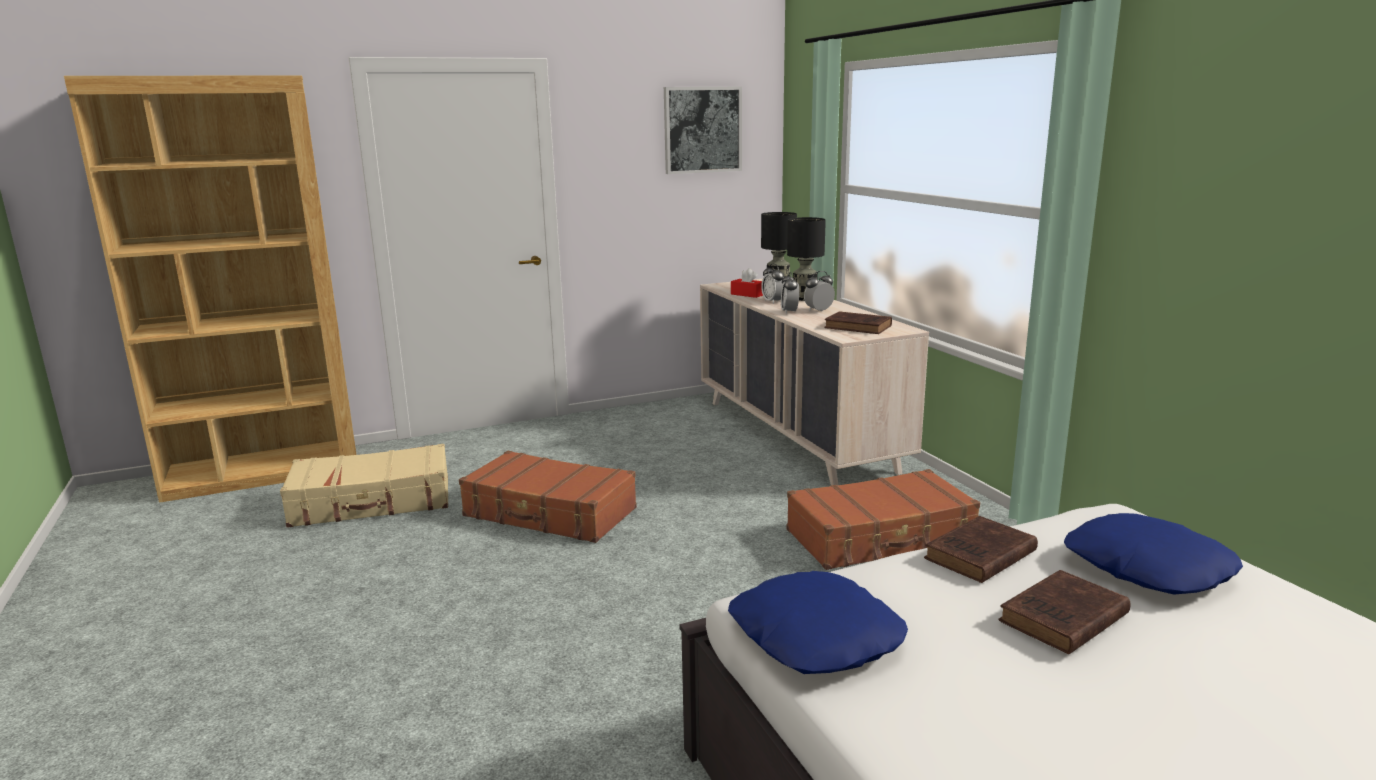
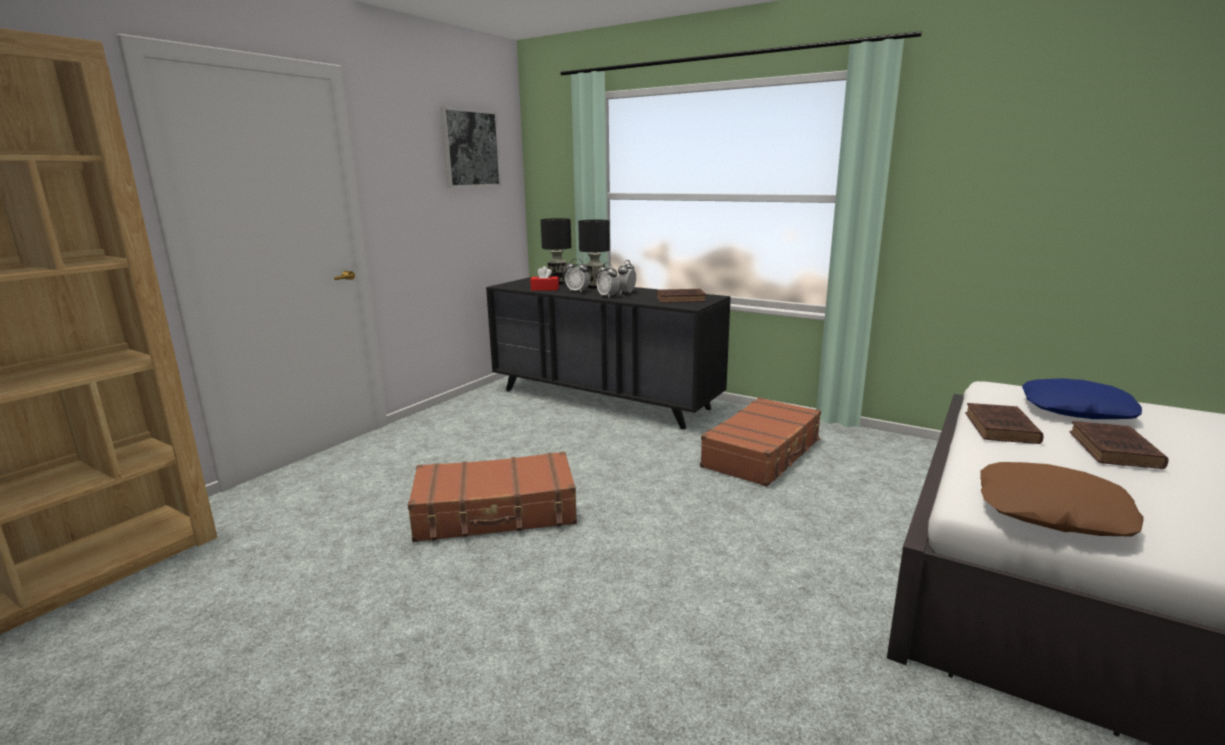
camera: 35 degrees left, 0 degrees up
beige suitcase [280,444,448,528] -> none
beige dresser [700,279,929,485] -> black dresser [486,277,731,430]
blue pillow [728,571,908,674] -> brown pillow [980,462,1143,537]

